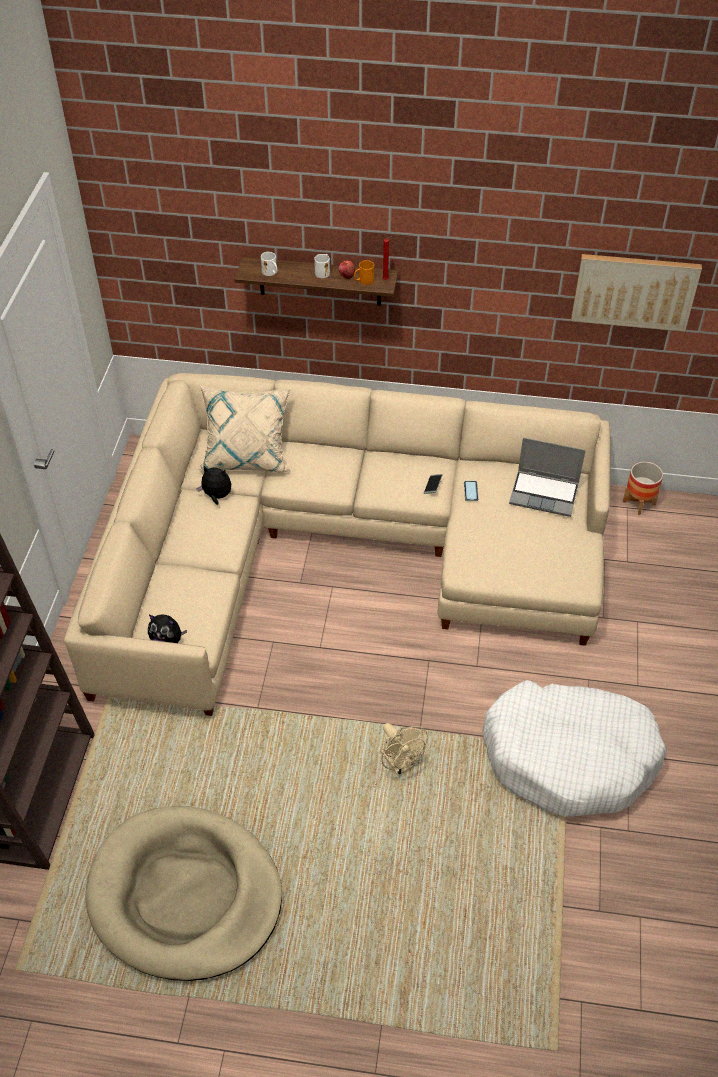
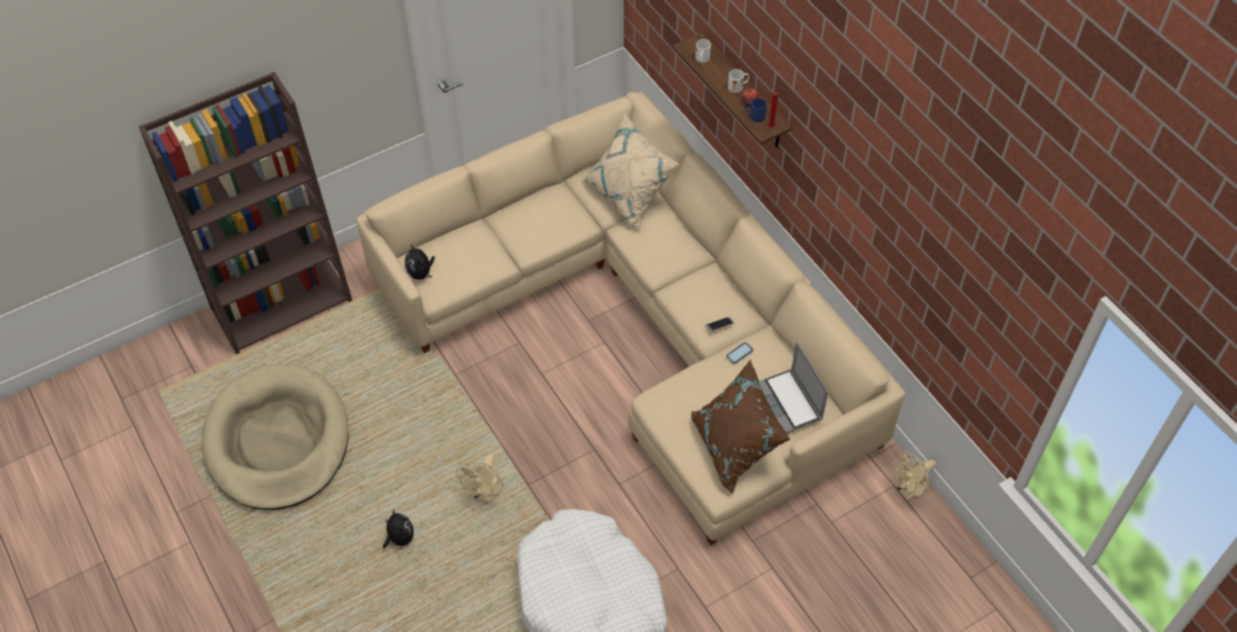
camera: 50 degrees right, 5 degrees up
plush toy [197,466,231,505] -> plush toy moved to [383,510,414,548]
orange mug [354,260,374,285] -> blue mug [744,98,767,122]
picture [571,254,702,332] -> none
planter [623,462,663,515] -> beige fan [892,451,936,500]
none -> brown pillow [691,359,790,494]

